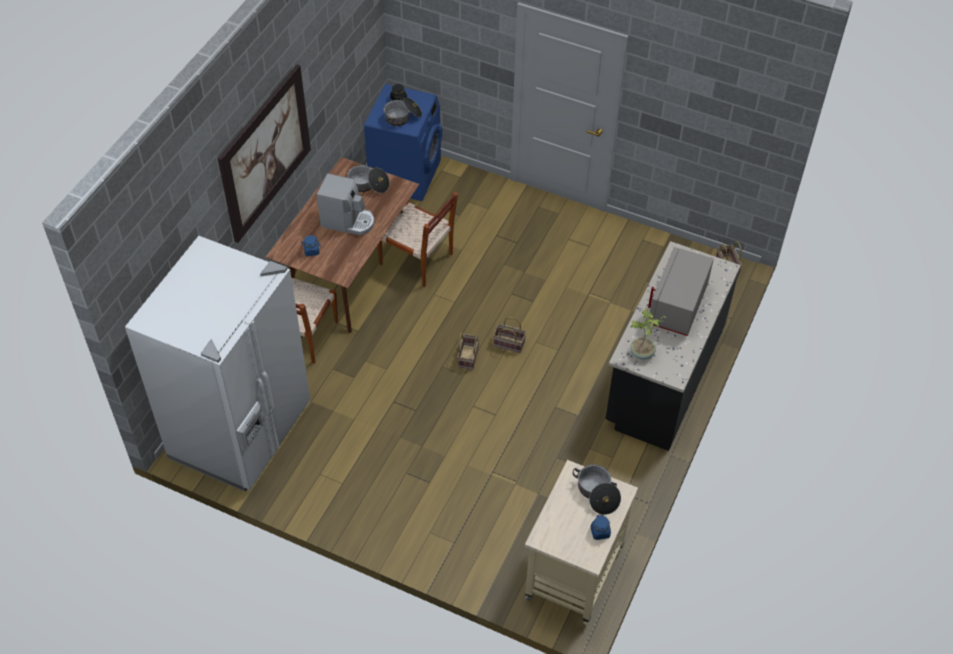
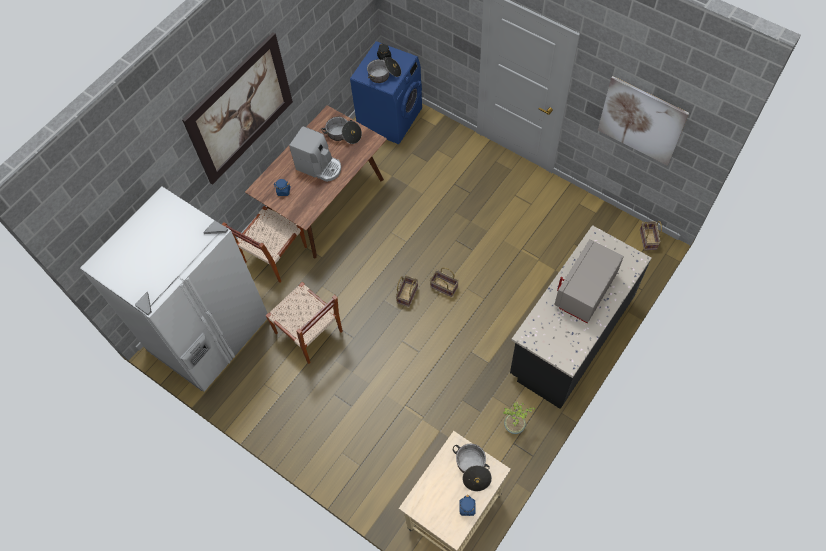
camera: 15 degrees right, 10 degrees up
chair [377,192,458,287] -> chair moved to [266,282,343,364]
potted plant [630,308,667,360] -> potted plant moved to [503,402,535,434]
none -> picture [598,76,689,166]

